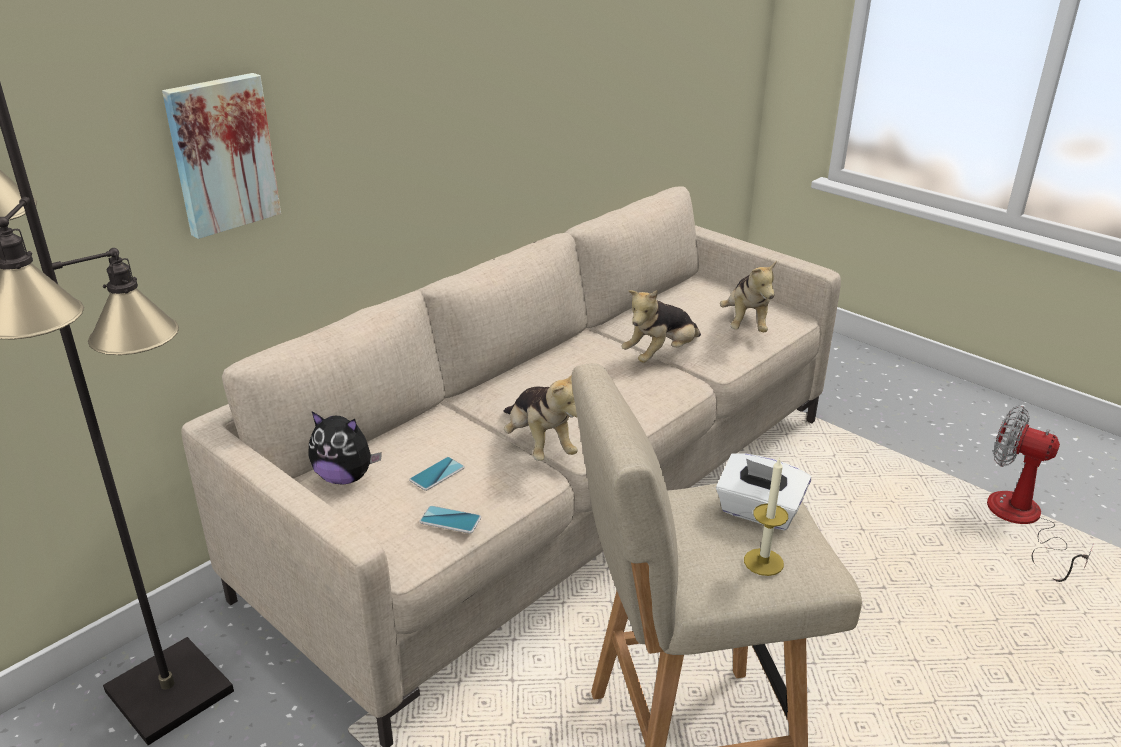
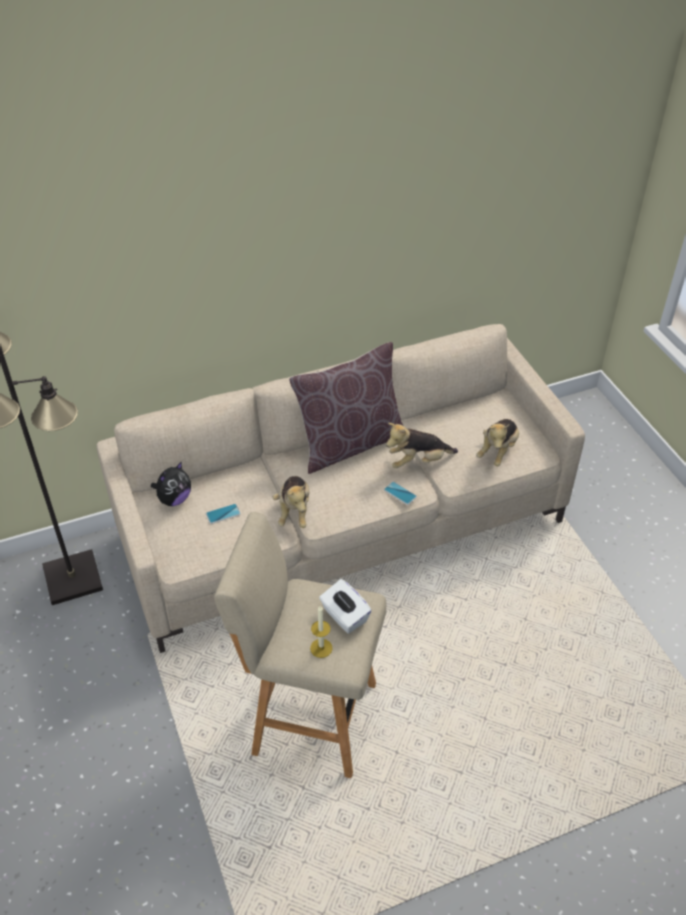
camera: 25 degrees right, 15 degrees up
picture [162,73,281,239] -> none
plush toy [308,412,382,485] -> plush toy turned 90 degrees counterclockwise [151,461,191,506]
phone [419,506,481,533] -> phone moved to [384,482,417,505]
fan [987,406,1093,582] -> none
none -> brown pillow [289,342,403,474]

